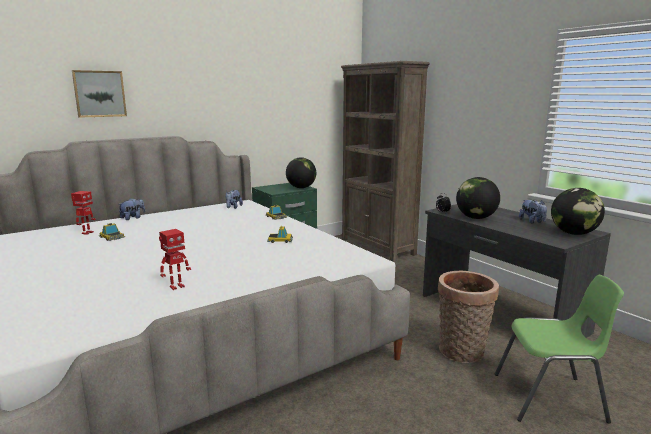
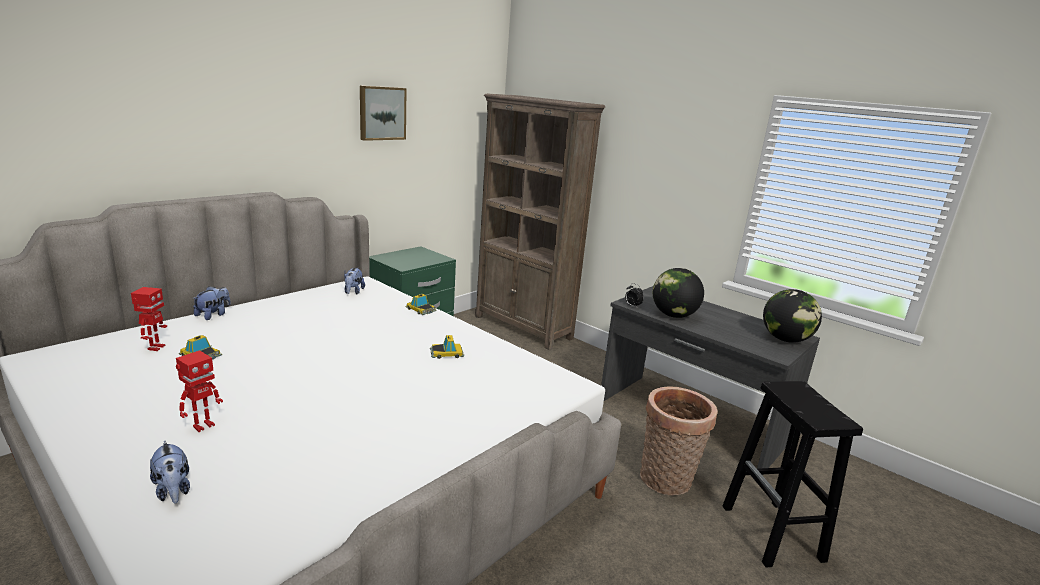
camera: 15 degrees left, 5 degrees up
picture [72,70,127,118] -> picture moved to [360,86,407,141]
toy robot [159,229,191,290] -> toy robot moved to [176,350,223,432]
globe [286,157,316,188] -> none
green chair [495,275,624,424] -> black stool [723,381,863,568]
plush toy [519,200,547,224] -> plush toy moved to [150,440,190,503]

